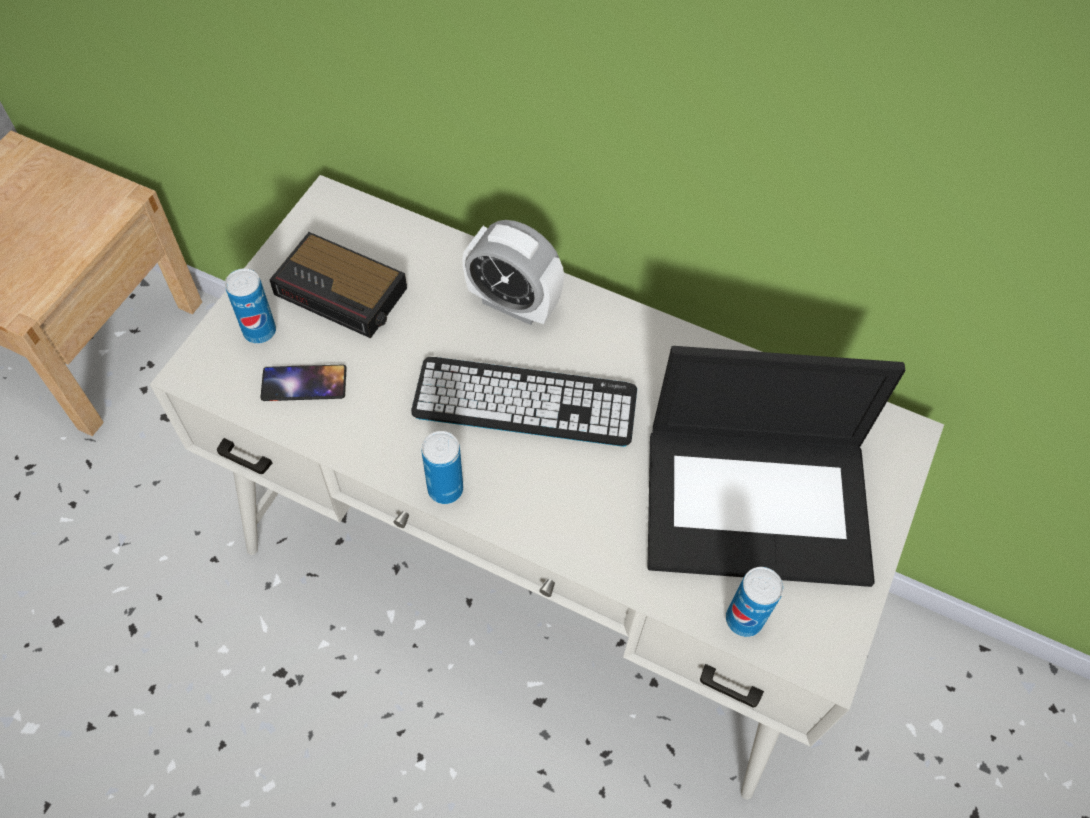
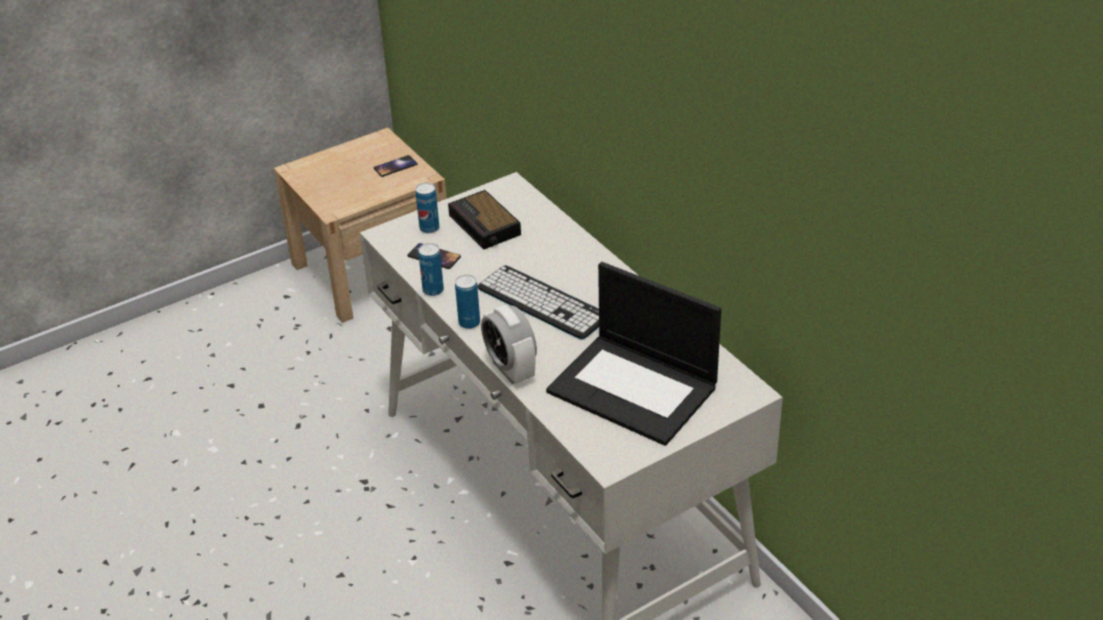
camera: 35 degrees right, 20 degrees down
alarm clock [462,220,564,325] -> alarm clock moved to [481,305,537,384]
can [726,567,783,637] -> can moved to [418,243,444,296]
none -> phone [374,155,417,177]

